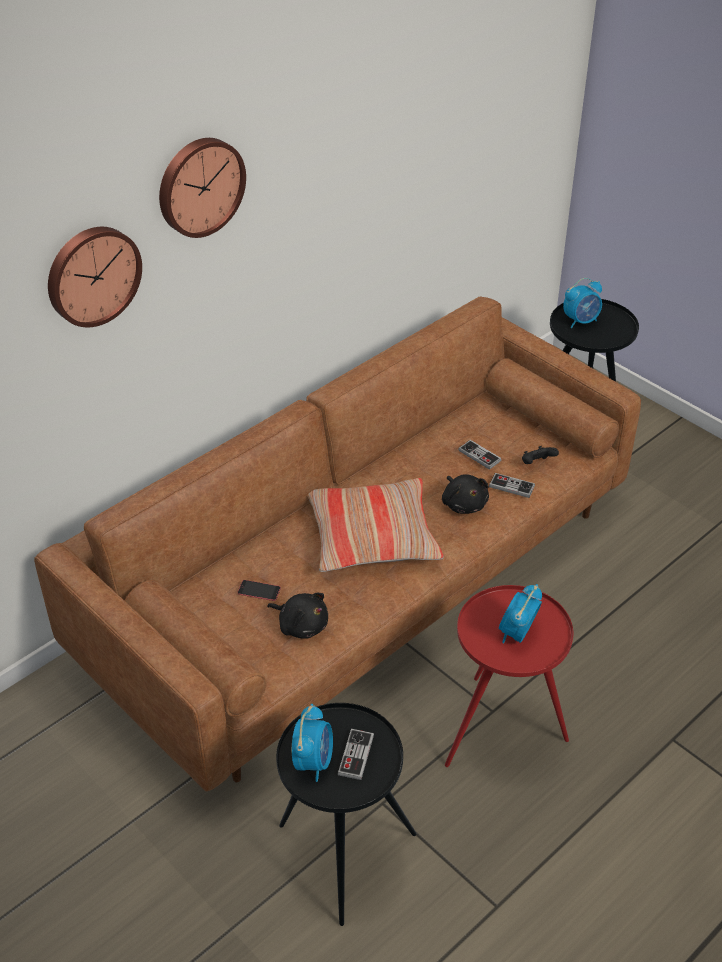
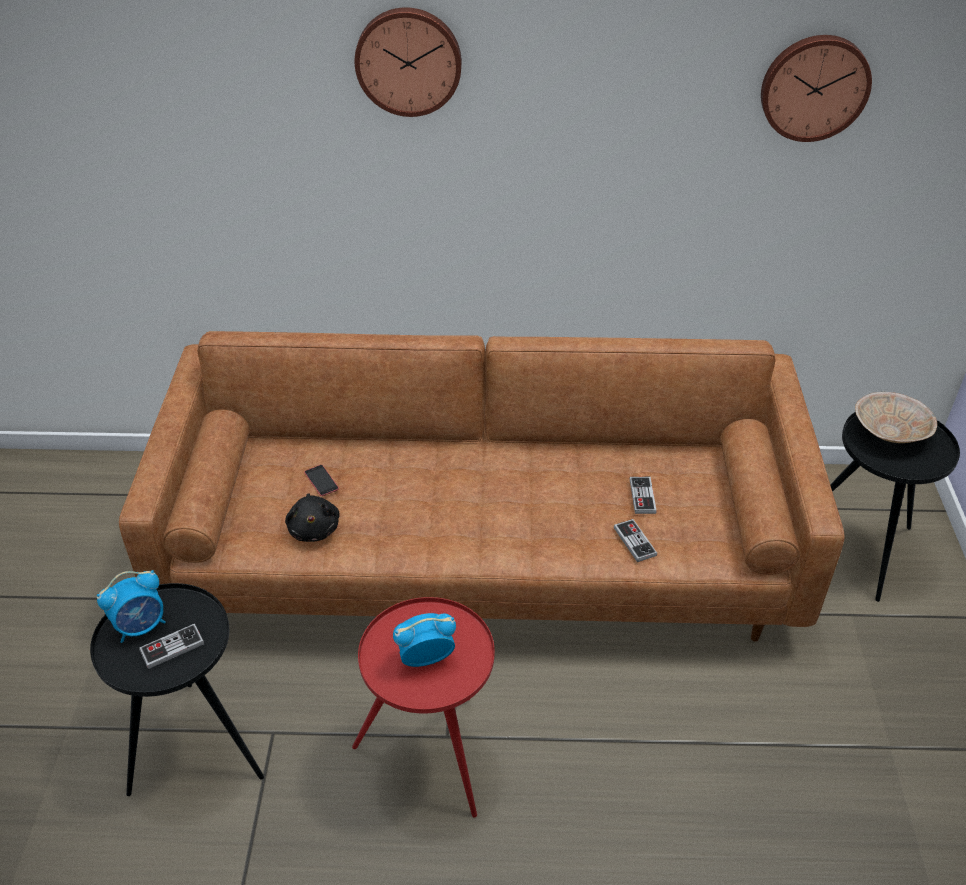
camera: 45 degrees right, 0 degrees up
wall clock [48,227,142,327] -> wall clock moved to [761,35,872,142]
pillow [308,478,444,572] -> none
black plush toy [442,474,489,514] -> none
black game controller [522,446,559,464] -> none
alarm clock [563,278,602,328] -> beige bowl [855,392,937,443]

